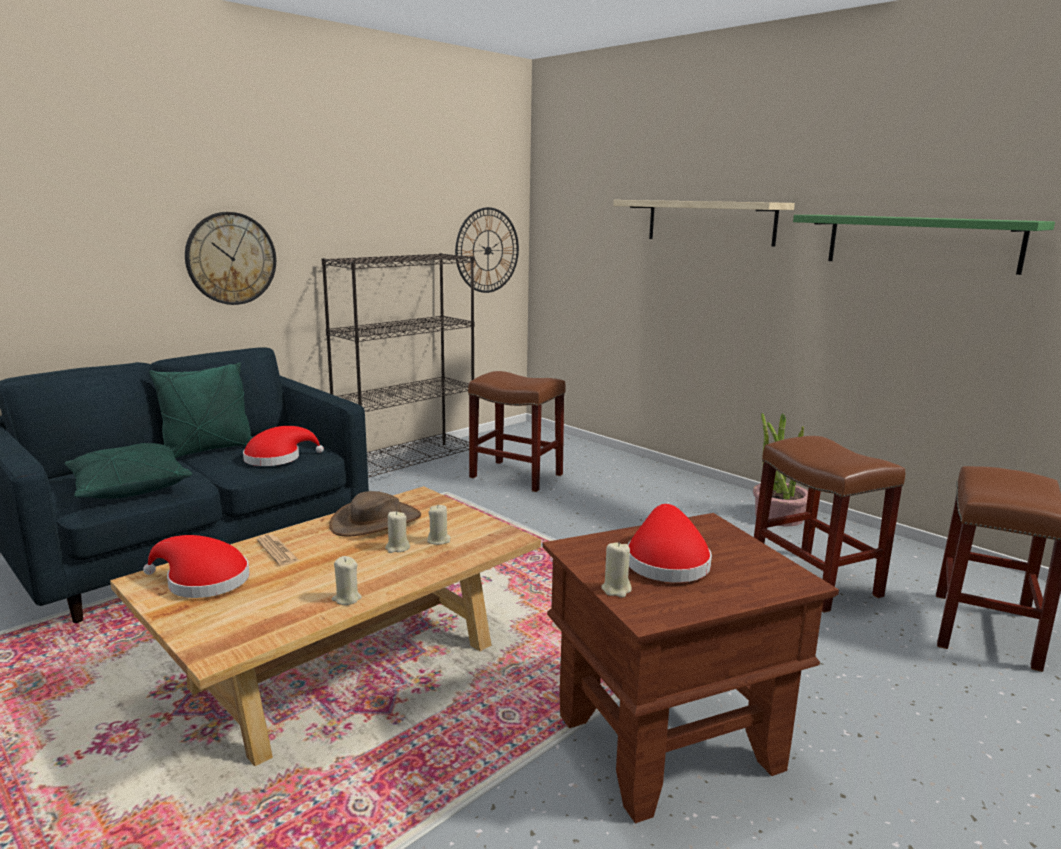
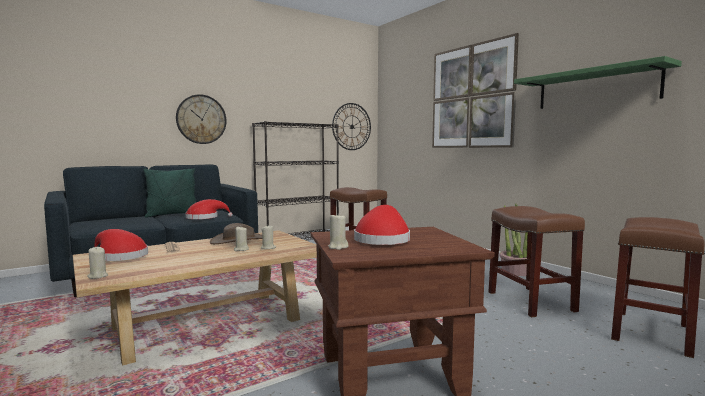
camera: 10 degrees right, 10 degrees down
green pillow [64,443,192,499] -> none
beige candle [332,556,362,605] -> beige candle moved to [87,247,108,279]
shelf [613,200,795,247] -> picture [432,33,519,148]

